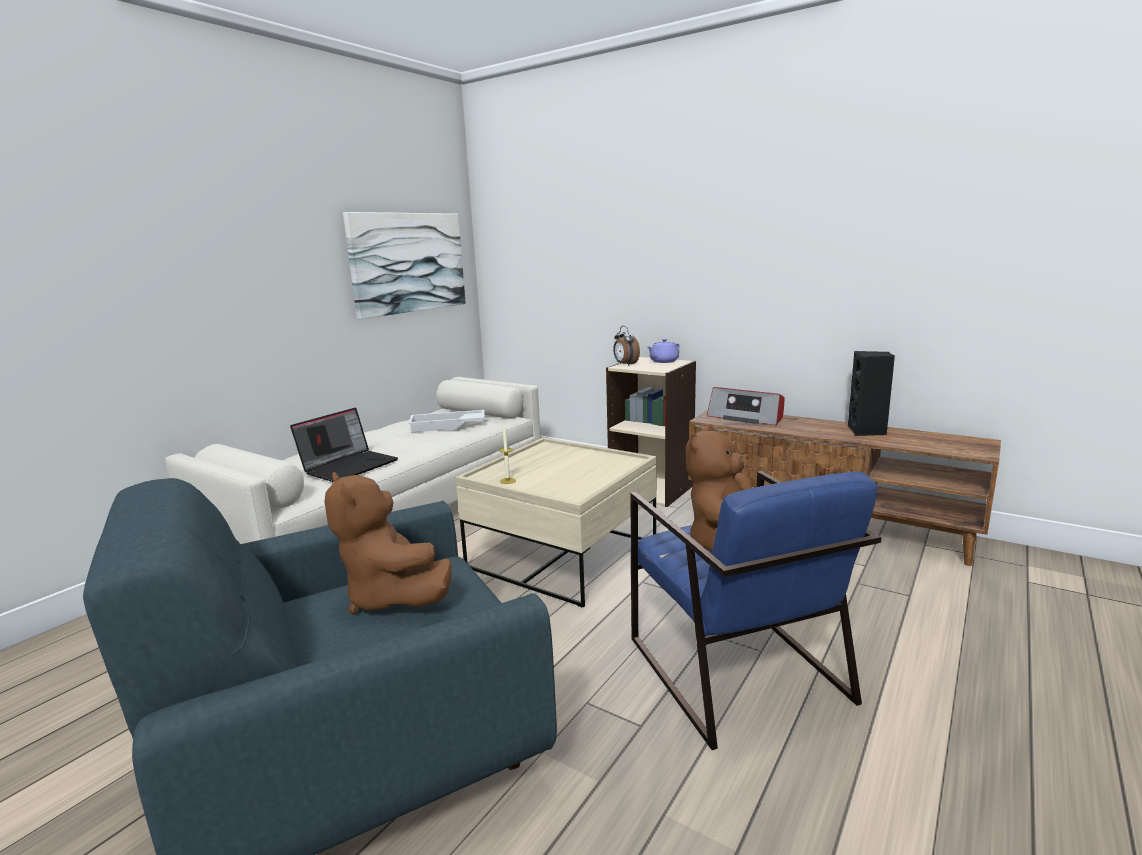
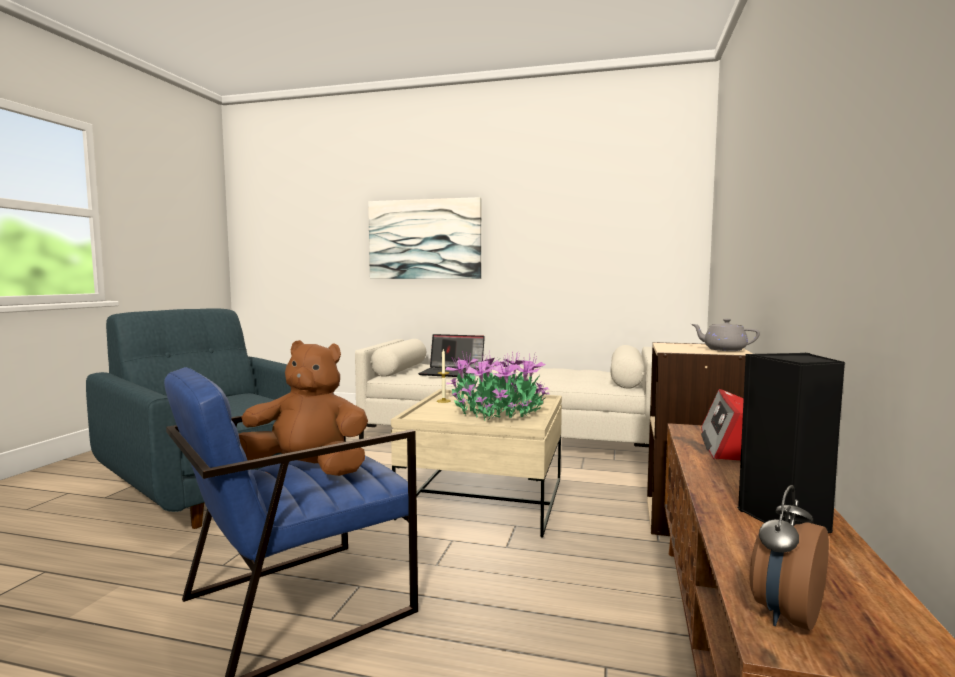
camera: 70 degrees right, 10 degrees down
brown plush toy [325,472,452,614] -> none
picture [343,212,466,319] -> picture moved to [368,197,481,279]
white tray [408,410,485,432] -> none
alarm clock [613,326,640,366] -> alarm clock moved to [750,485,829,631]
purple teapot [648,339,680,363] -> grey teapot [691,319,760,351]
none -> potted plant [446,350,549,421]

